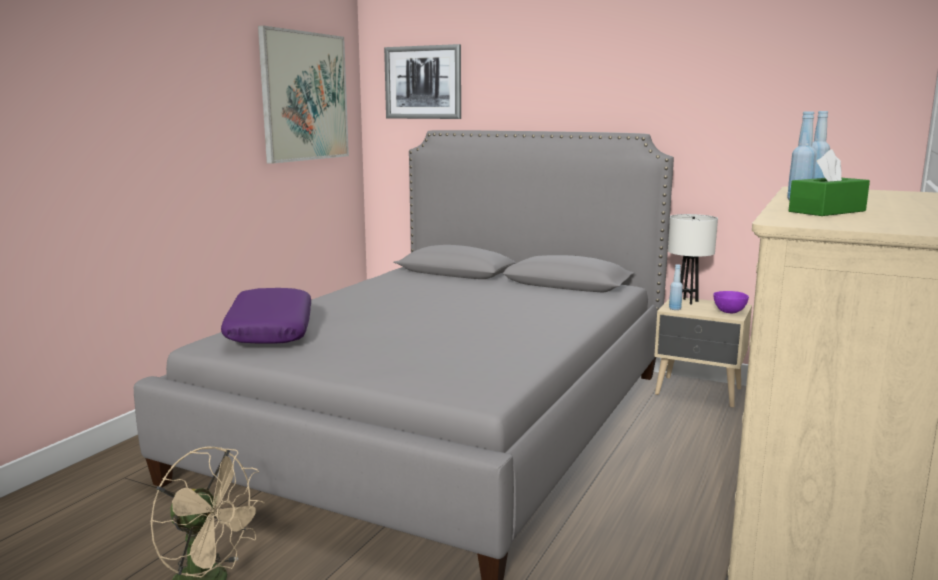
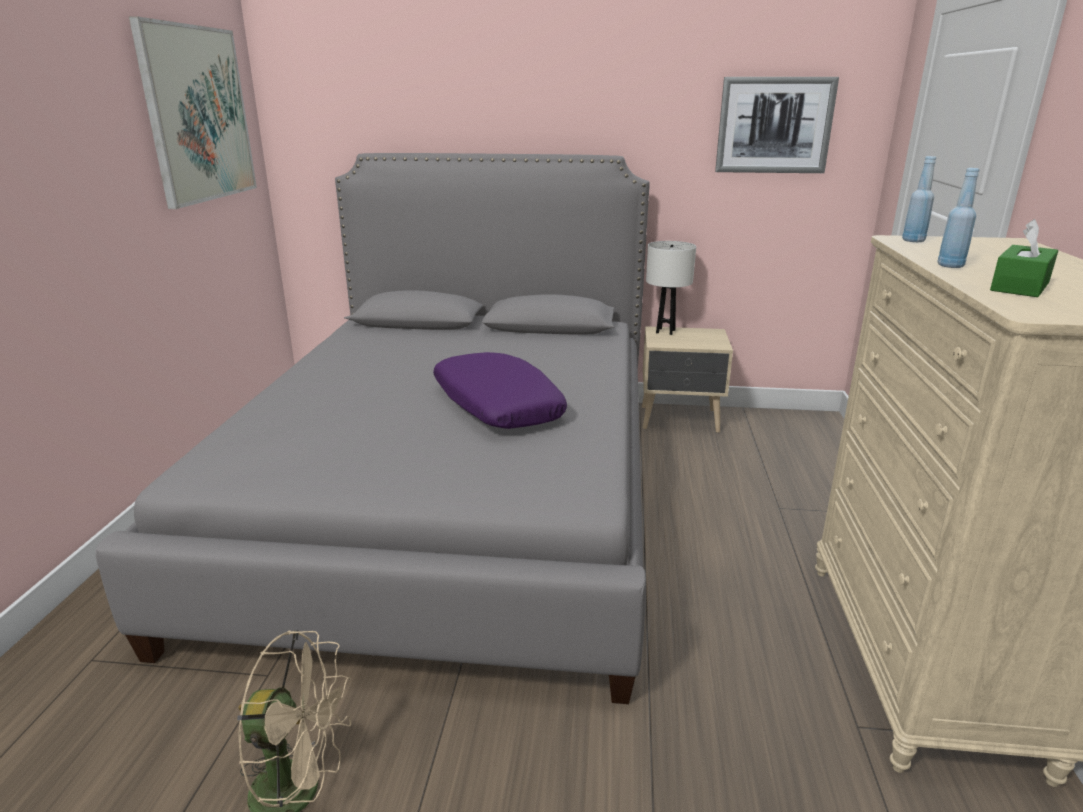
camera: 20 degrees left, 10 degrees up
purple pillow [221,288,311,344] -> purple pillow moved to [433,352,567,429]
picture [384,44,461,119] -> picture moved to [715,77,839,173]
blue bottle [669,264,683,310] -> none
purple bowl [713,291,749,313] -> none

